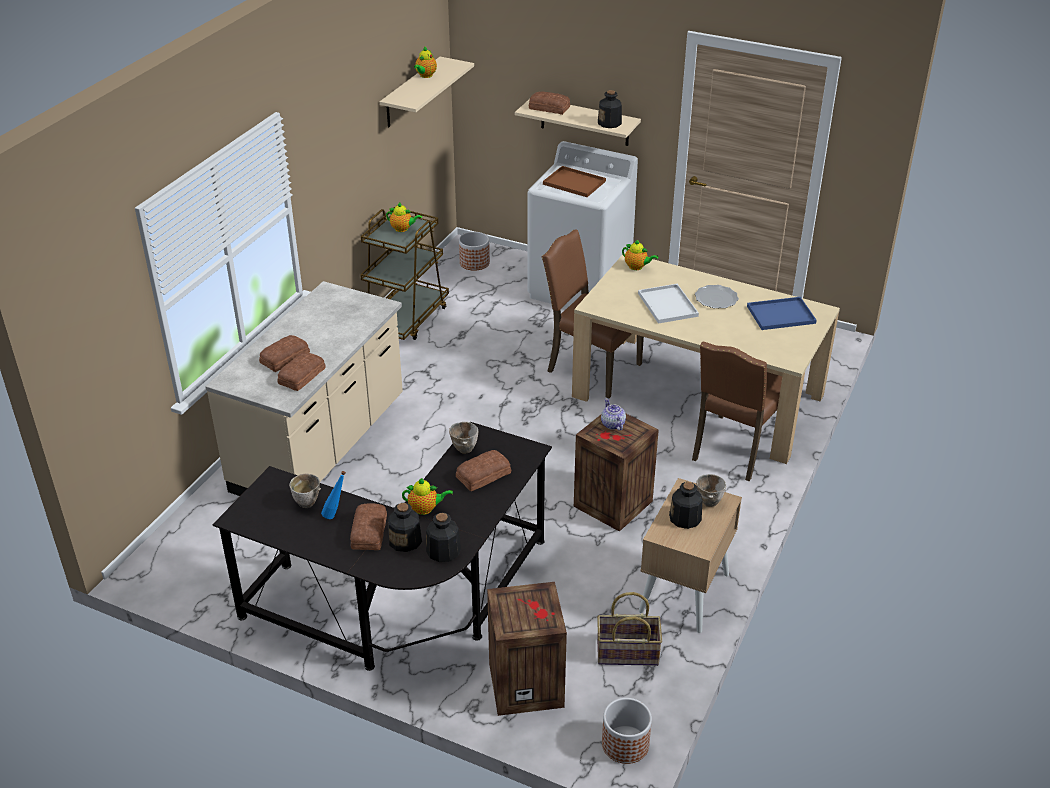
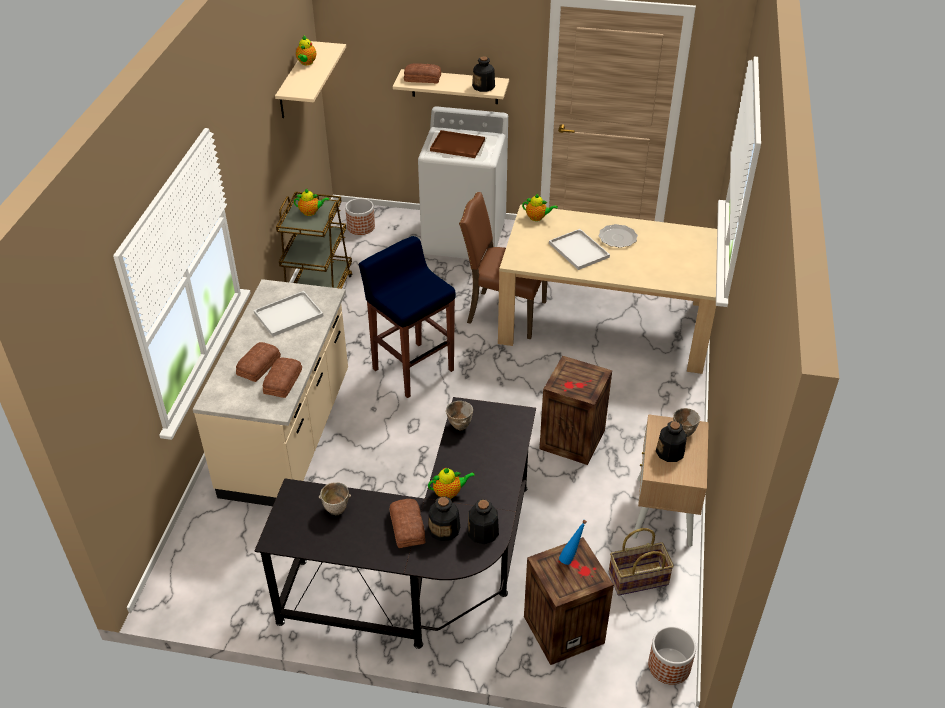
camera: 15 degrees left, 5 degrees up
blue bottle [321,471,346,519] -> blue bottle moved to [559,520,587,565]
bread [456,450,511,491] -> none
teapot [601,399,626,431] -> none
brown chair [692,341,782,481] -> none
blue tray [747,297,817,330] -> none
none -> white tray [254,291,323,337]
none -> blue stool [359,236,456,398]

